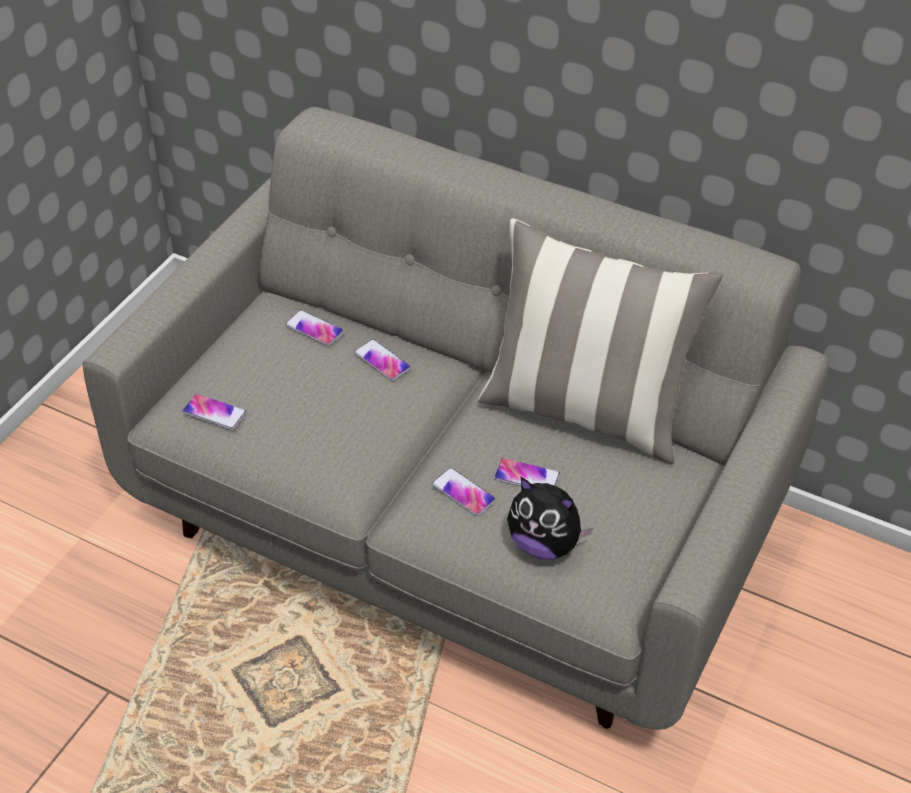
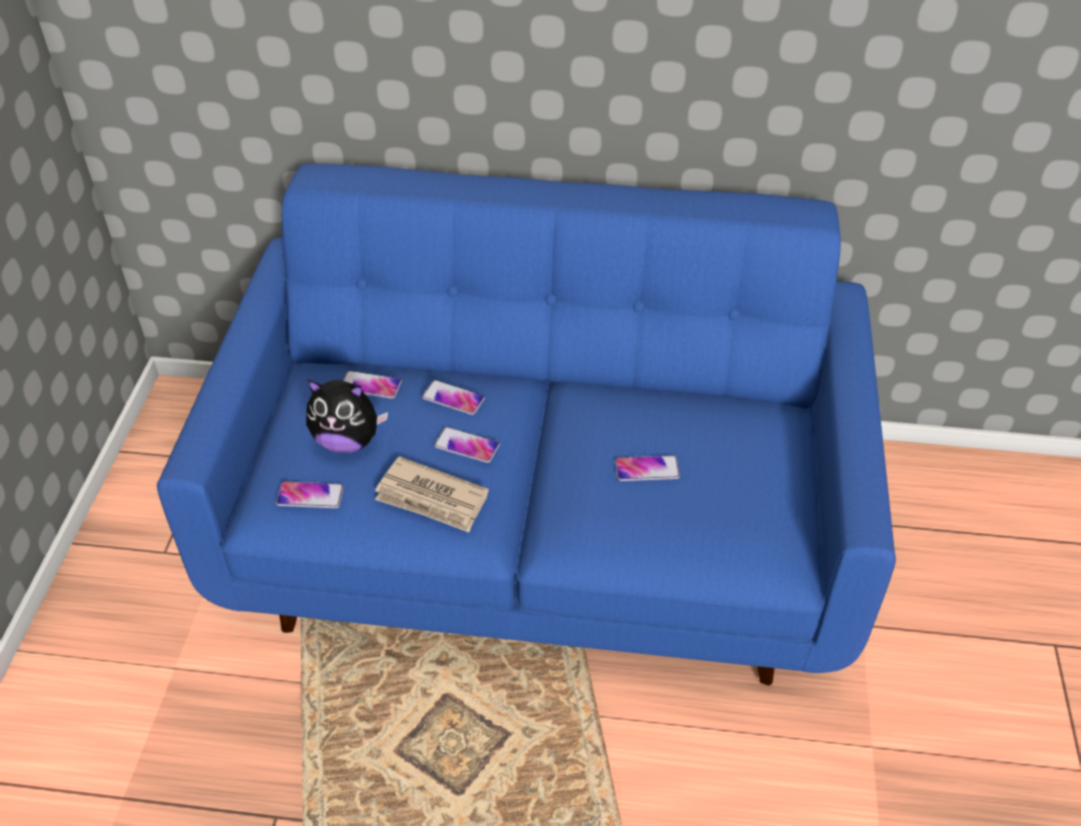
camera: 20 degrees left, 0 degrees up
grey sofa [83,107,829,730] -> blue sofa [157,163,896,685]
phone [432,468,496,516] -> phone moved to [434,427,500,463]
pillow [477,218,723,464] -> none
plush toy [507,477,594,560] -> plush toy moved to [306,379,388,453]
none -> newspaper [375,456,489,532]

